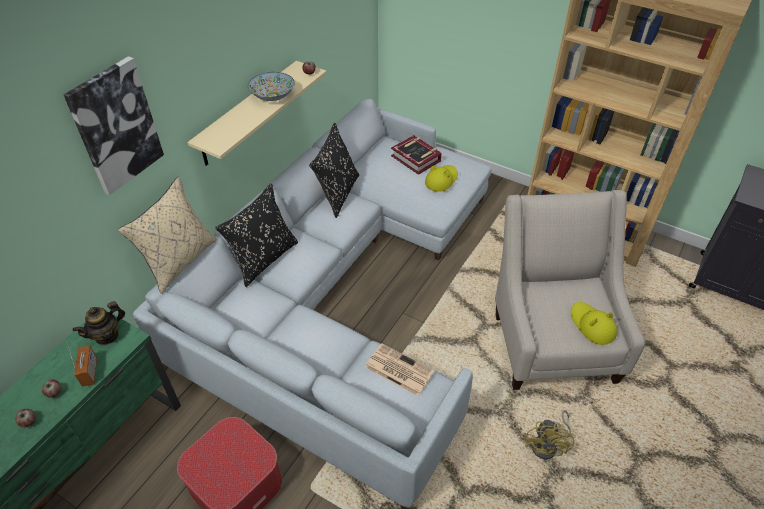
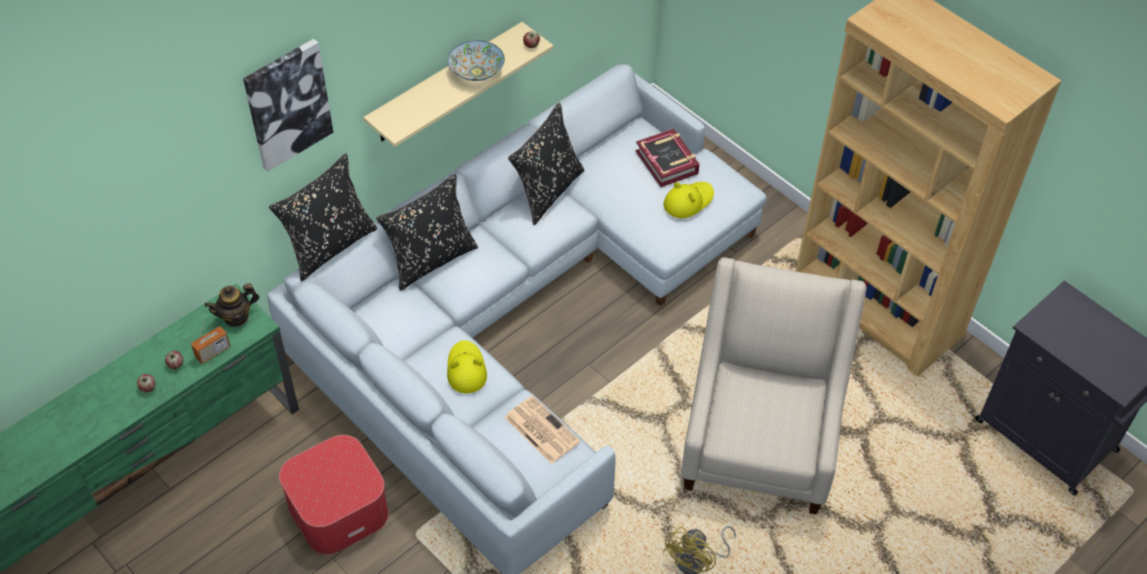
camera: 15 degrees right, 5 degrees up
radio [66,341,97,387] -> radio turned 45 degrees clockwise [191,314,231,364]
beige pillow [118,177,217,294] -> black pillow [269,153,377,281]
yellow hat [571,302,617,345] -> yellow hat moved to [447,340,487,394]

